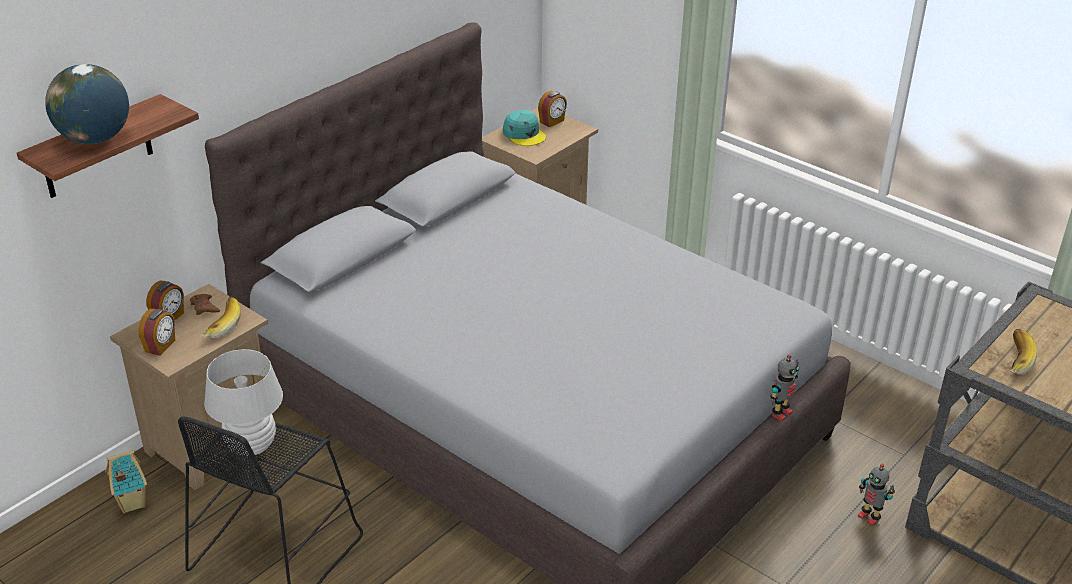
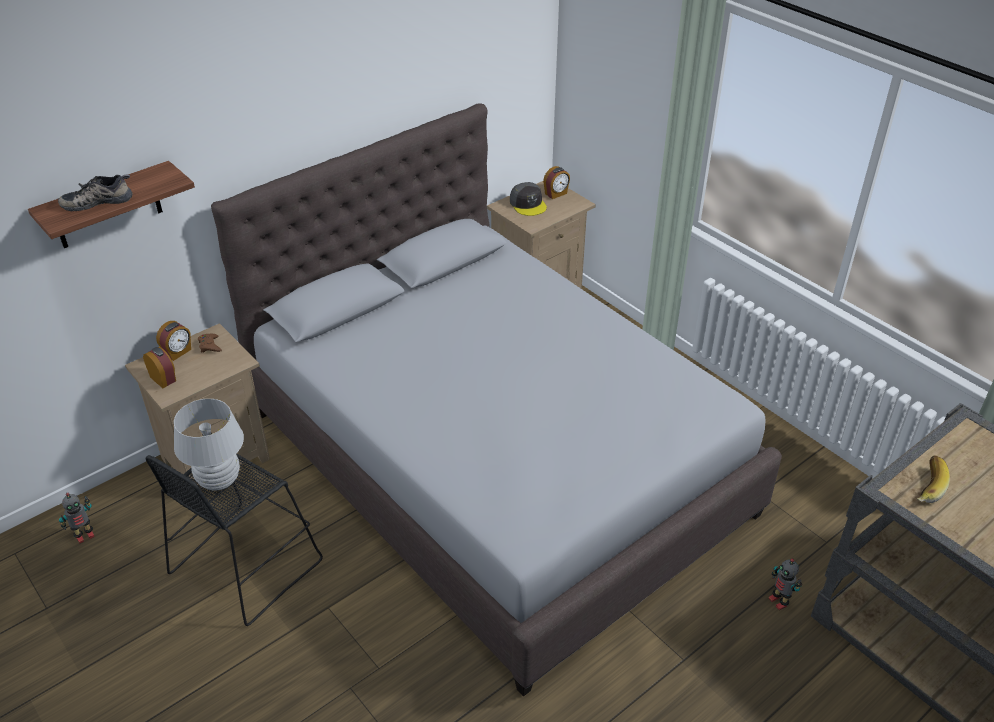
camera: 10 degrees right, 5 degrees up
globe [45,64,129,144] -> shoe [58,174,132,211]
toy house [105,450,147,514] -> none
alarm clock [138,309,175,356] -> alarm clock turned 75 degrees counterclockwise [143,347,176,388]
banana [201,297,241,338] -> none
turquoise cap [503,110,546,146] -> grey cap [510,182,547,216]
toy robot [770,354,799,421] -> toy robot moved to [59,493,95,544]

